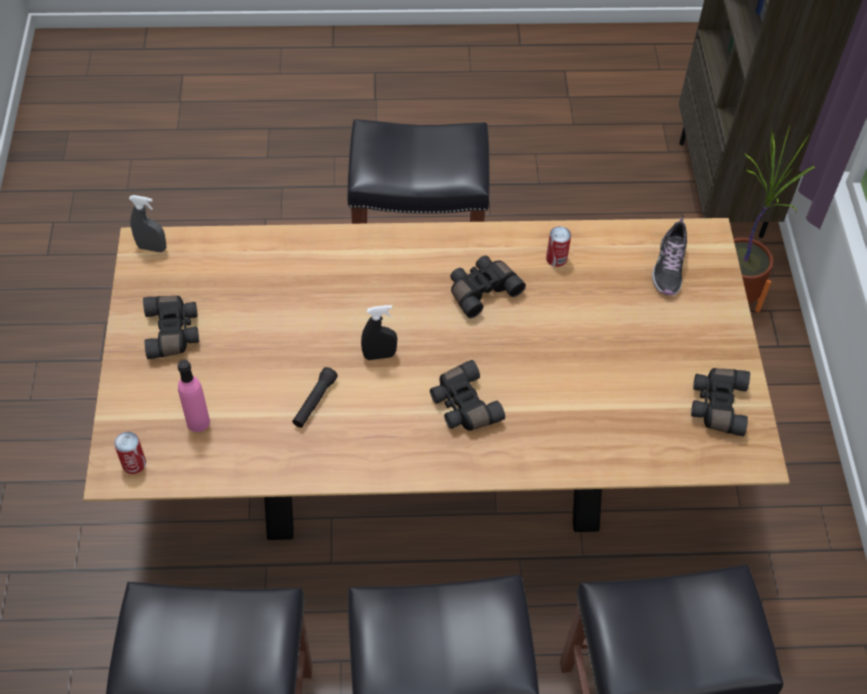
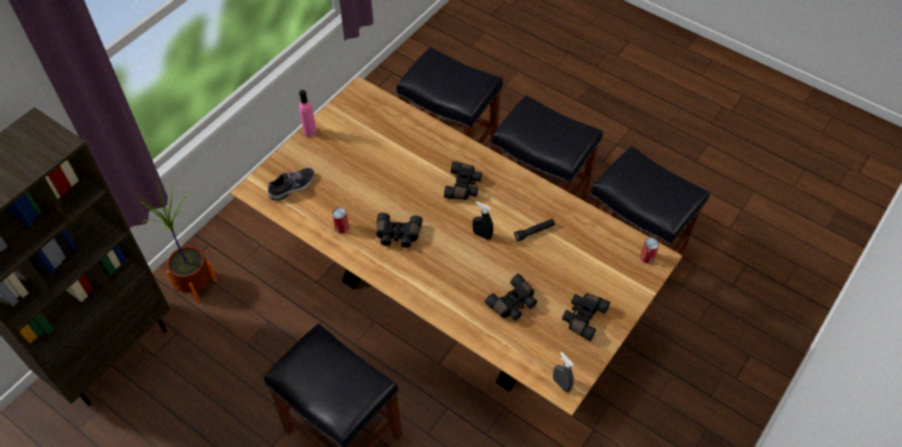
camera: 140 degrees left, 0 degrees up
pink bottle [177,360,210,432] -> pink bottle moved to [299,90,317,137]
black binoculars [691,368,750,436] -> black binoculars moved to [485,274,537,321]

